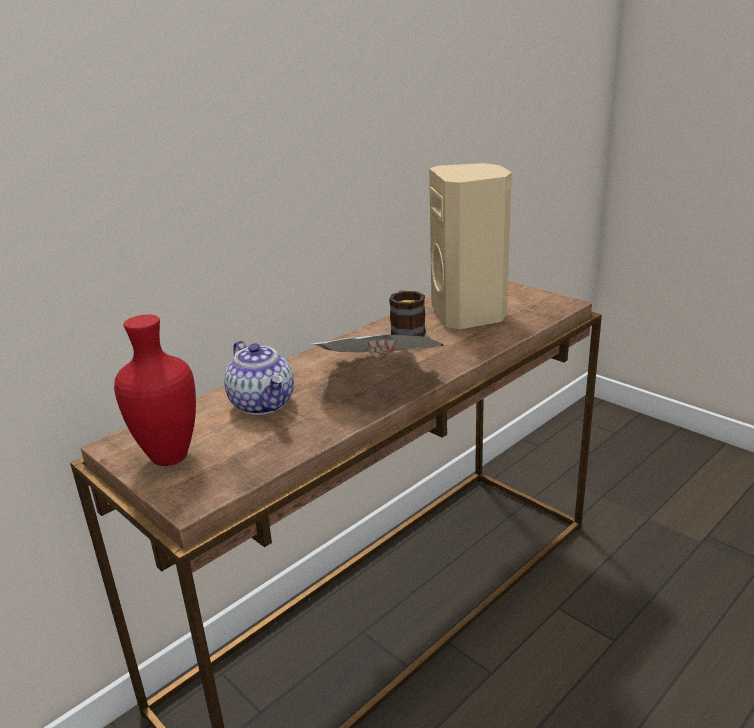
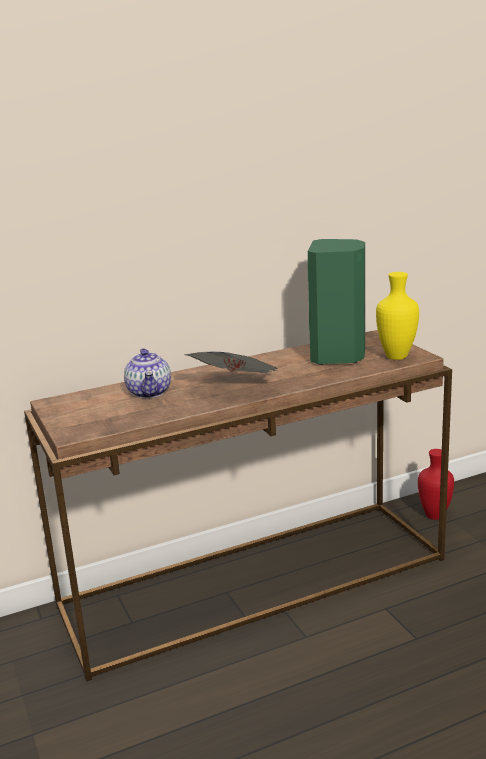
camera: 20 degrees right, 5 degrees down
red vase [114,315,196,466] -> red vase moved to [418,449,454,520]
mug [389,290,426,337] -> none
beige speaker [429,163,512,329] -> green speaker [307,239,365,365]
none -> yellow vase [376,272,419,360]

